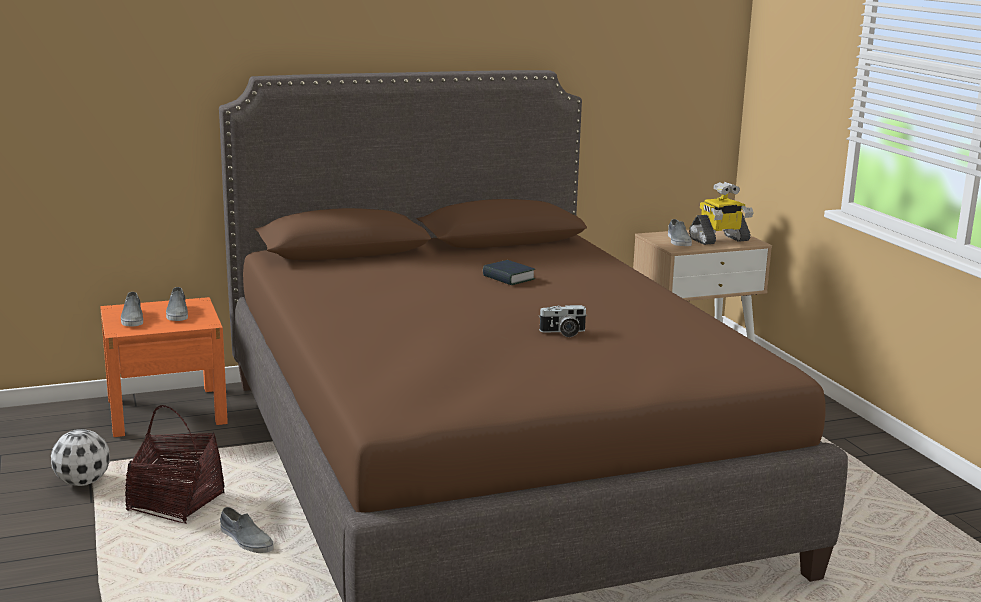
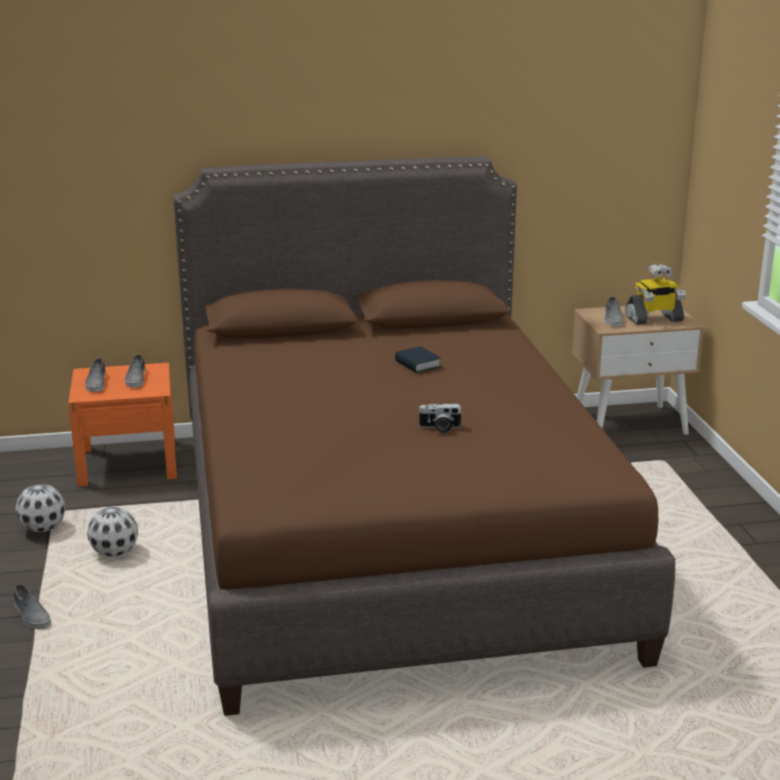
camera: 10 degrees right, 5 degrees up
basket [125,405,225,524] -> football [87,507,138,557]
grey shoe [220,507,273,553] -> grey shoe moved to [13,584,51,629]

